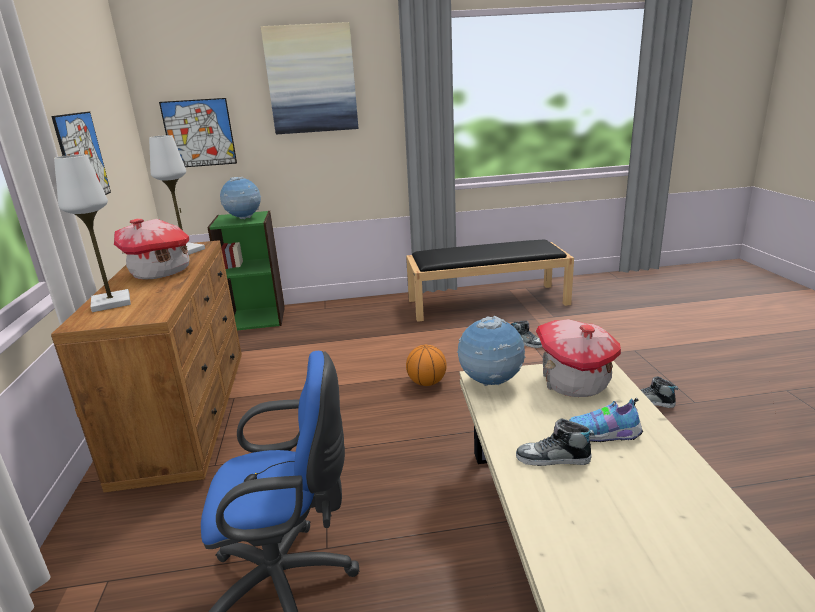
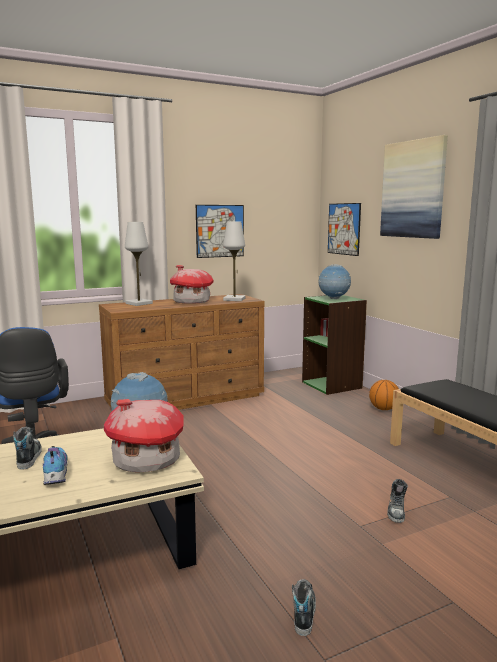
camera: 70 degrees right, 10 degrees down
basketball [406,345,447,386] -> basketball moved to [369,380,399,410]

